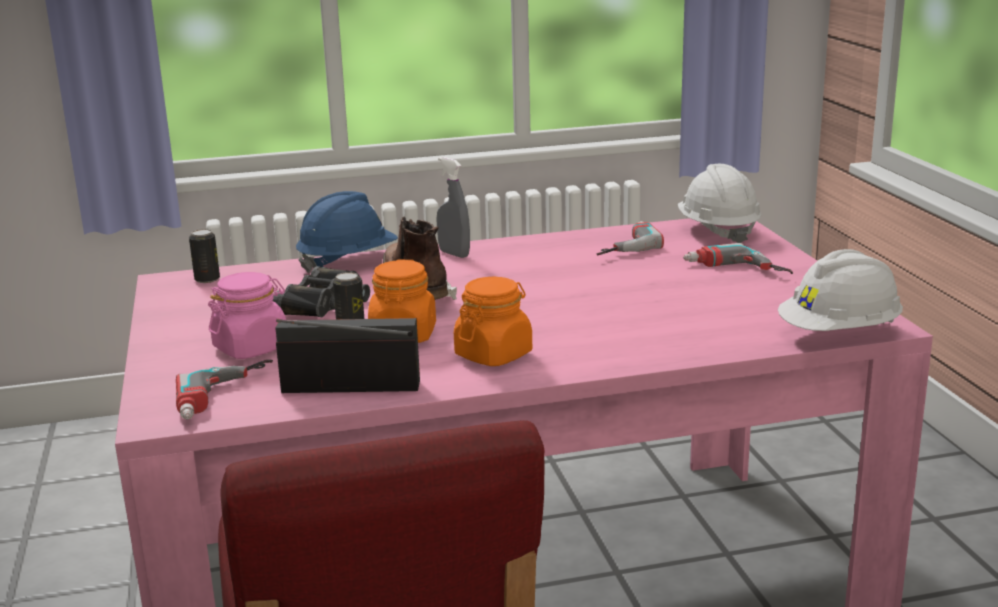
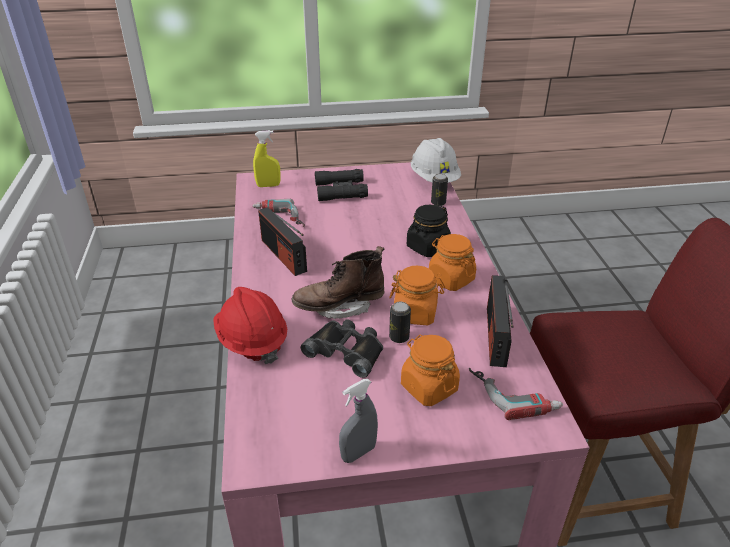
camera: 85 degrees left, 15 degrees up
can [189,229,220,283] -> can moved to [431,174,448,206]
pink jar [208,272,286,359] -> orange jar [401,335,460,406]
blue hard hat [296,191,398,273] -> red hard hat [213,287,287,364]
grey spray bottle [436,157,470,258] -> grey spray bottle moved to [339,379,378,463]
white hard hat [678,164,762,243] -> yellow spray bottle [253,130,281,187]
power drill [683,243,793,274] -> black binoculars [315,169,368,201]
none -> radio [258,207,307,276]
none -> black jar [407,205,451,257]

